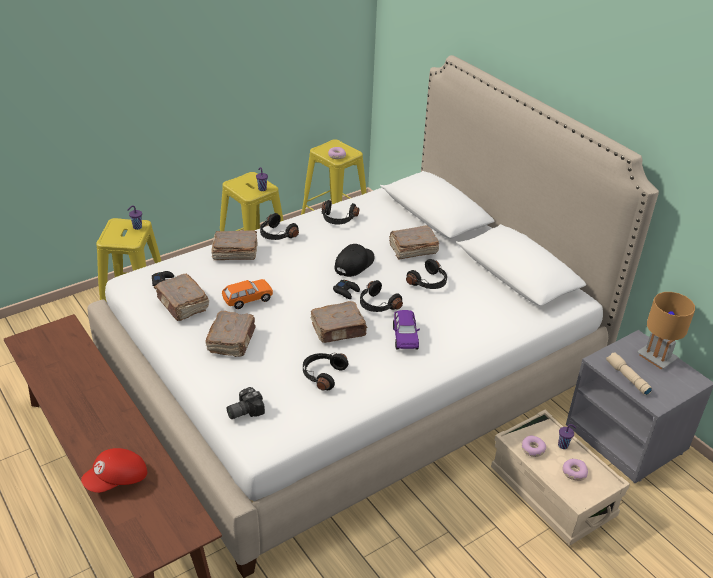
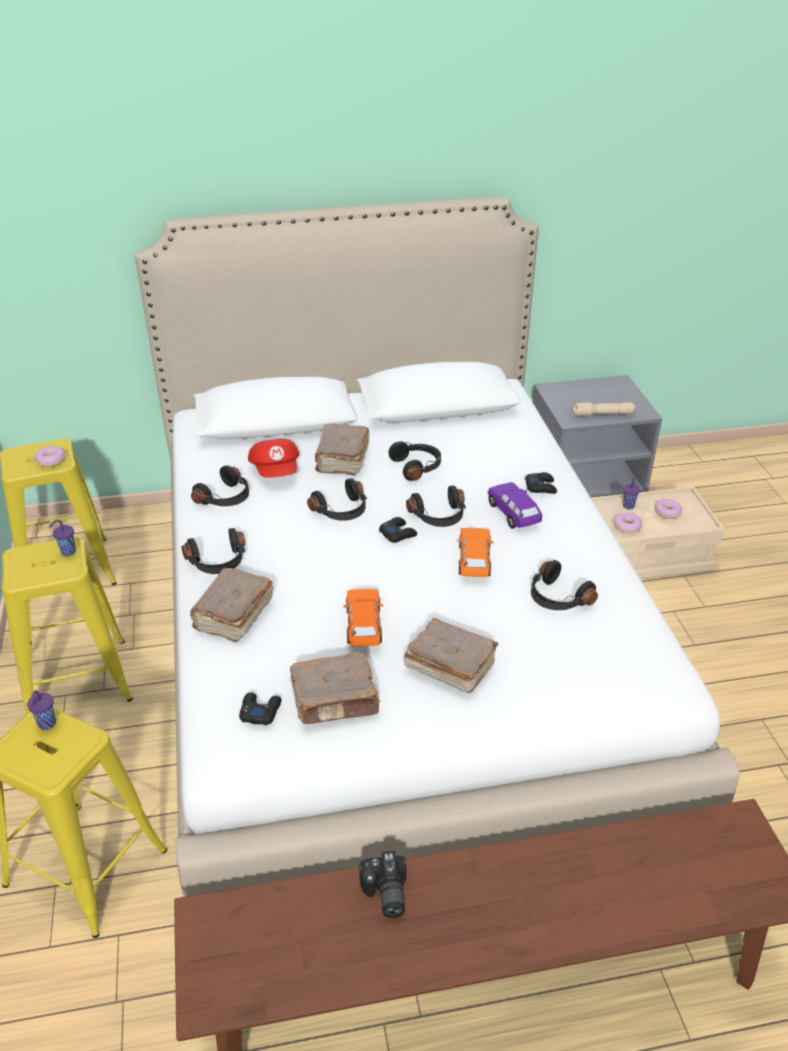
camera: 65 degrees left, 0 degrees up
red cap [81,448,147,493] -> red cap moved to [248,438,299,477]
camera [227,387,265,419] -> camera moved to [359,851,406,918]
brown book [311,301,368,343] -> orange toy car [457,528,494,577]
black cap [334,244,374,277] -> black headphones [307,479,367,521]
purple toy car [393,310,420,350] -> purple toy car turned 135 degrees counterclockwise [488,482,542,529]
brown table lamp [637,292,695,369] -> none
none -> black game controller [525,472,557,494]

